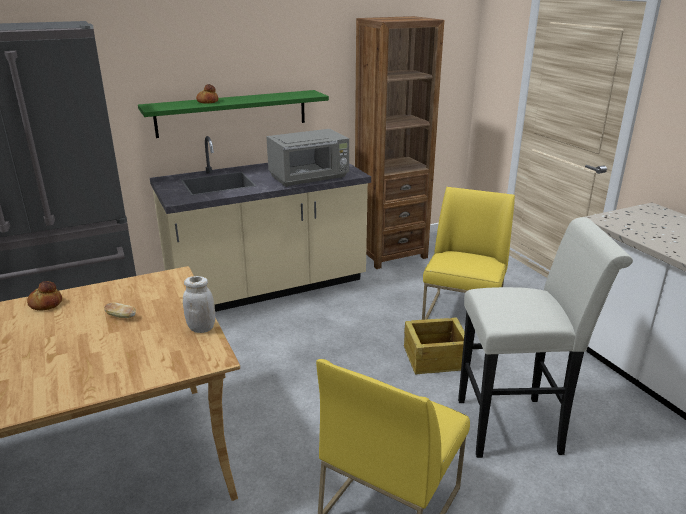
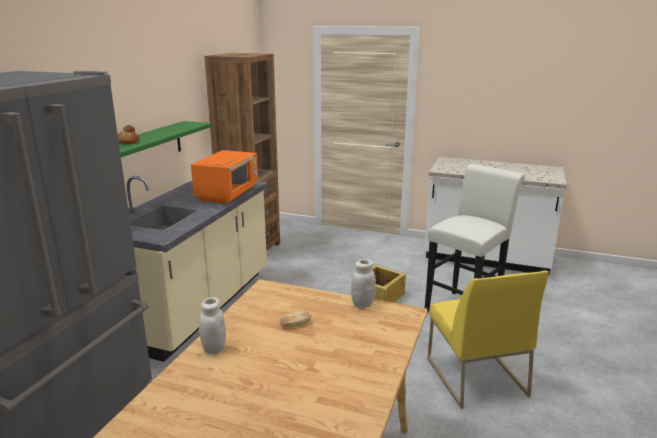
camera: 45 degrees left, 5 degrees down
bread [27,281,62,311] -> white jar [199,297,226,355]
grey microwave [266,129,349,187] -> orange microwave [191,150,258,204]
yellow chair [422,187,515,320] -> none

